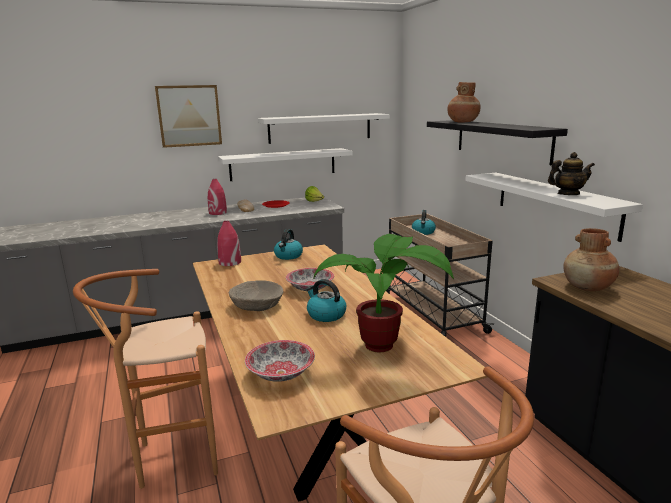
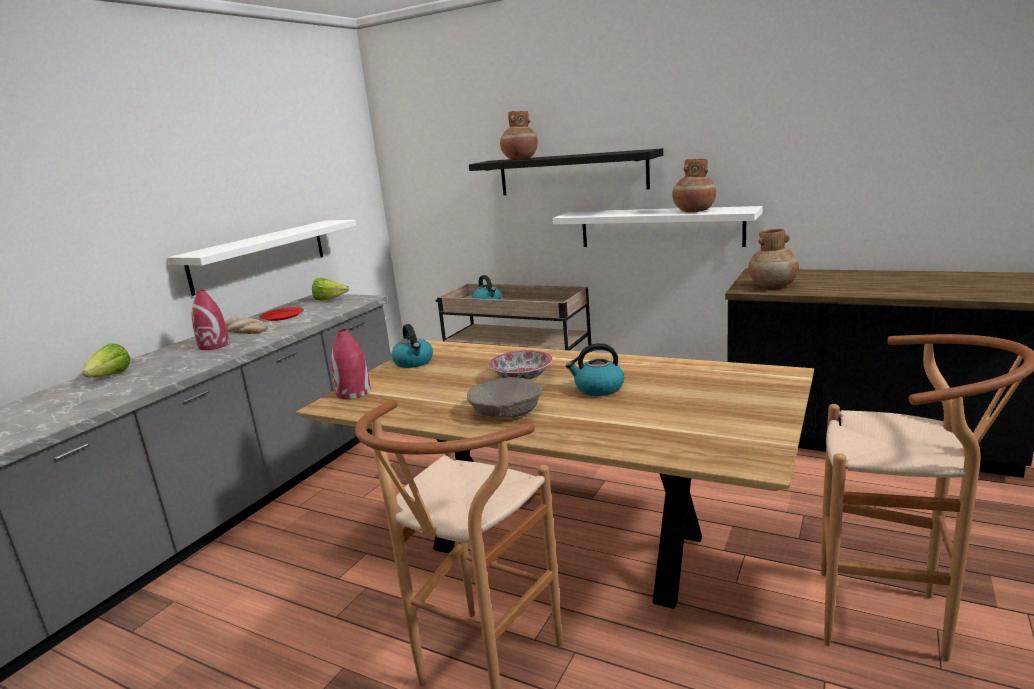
camera: 40 degrees left, 0 degrees up
picture [155,85,222,148] -> none
bowl [245,340,315,382] -> none
white shelf [258,113,390,144] -> none
potted plant [314,234,454,353] -> none
teapot [548,152,595,195] -> brown vase [672,159,716,212]
none -> lettuce [82,343,130,378]

